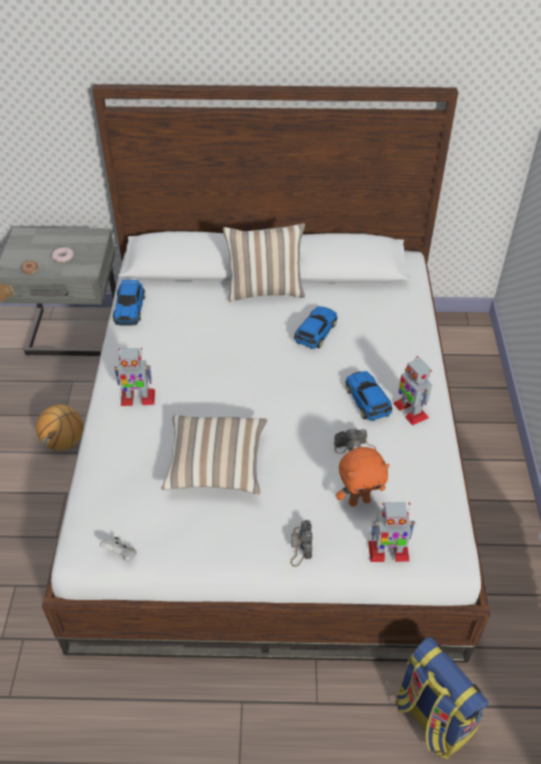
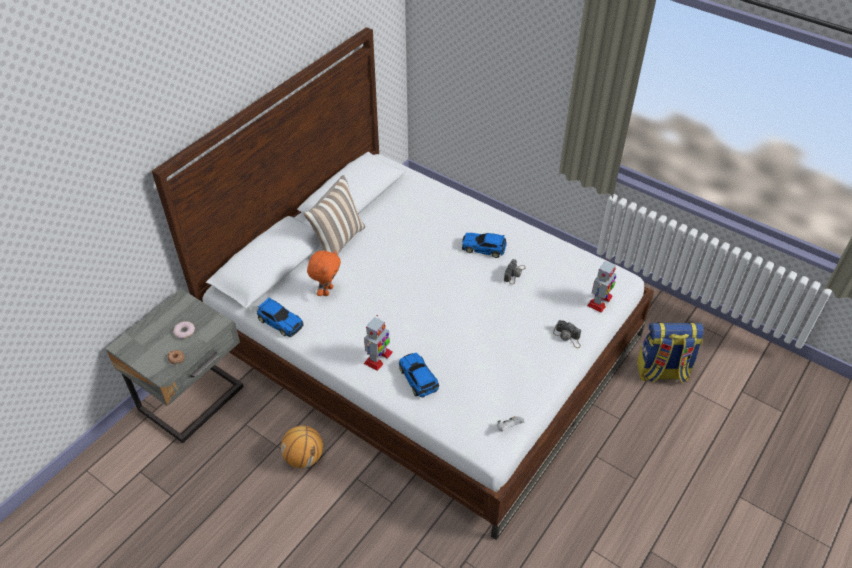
camera: 55 degrees left, 0 degrees up
pillow [162,415,267,494] -> none
toy car [294,306,338,349] -> toy car moved to [399,353,439,397]
orange plush toy [336,447,390,506] -> orange plush toy moved to [307,250,341,296]
toy robot [393,356,432,426] -> none

